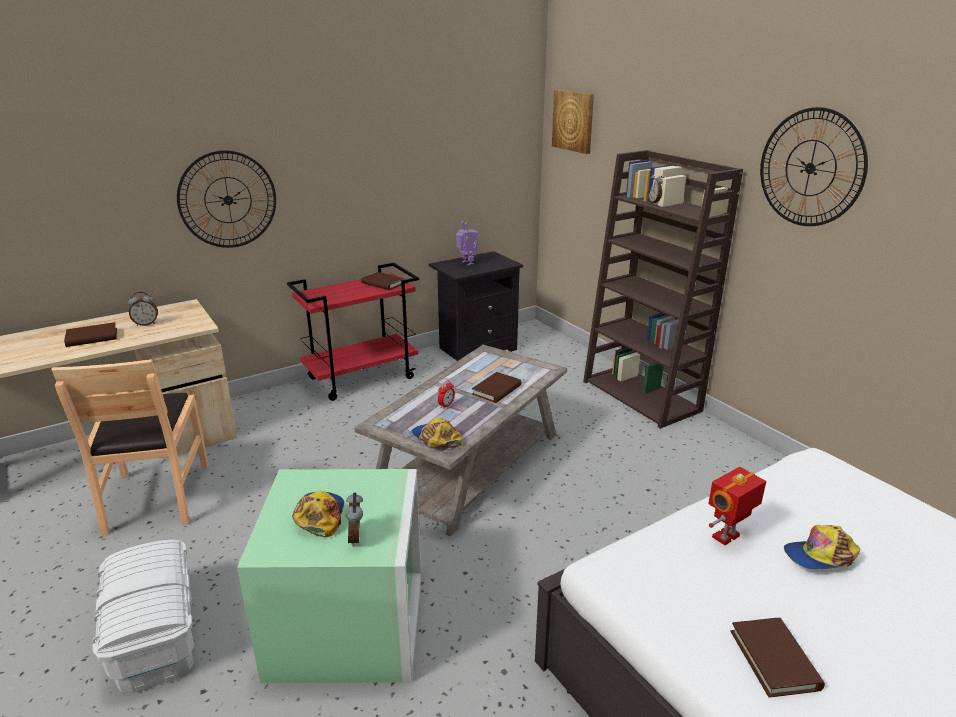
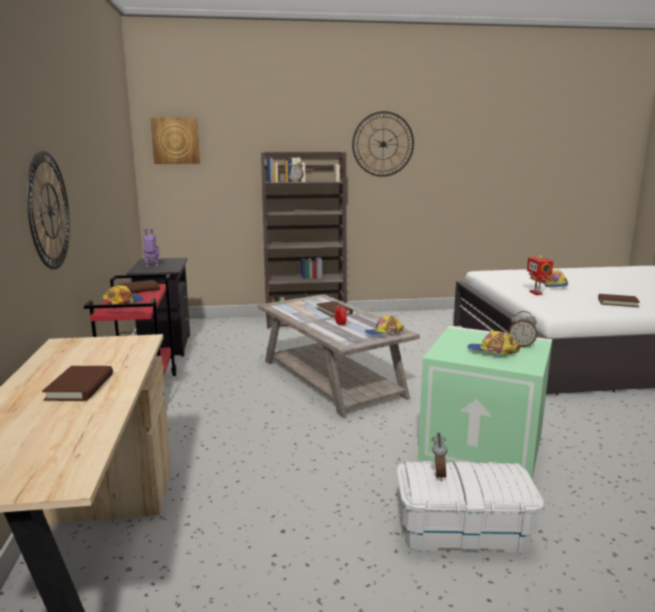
camera: 65 degrees left, 10 degrees down
brown chair [52,359,209,535] -> none
alarm clock [128,292,158,326] -> alarm clock moved to [432,433,447,481]
none -> cap [103,286,143,304]

